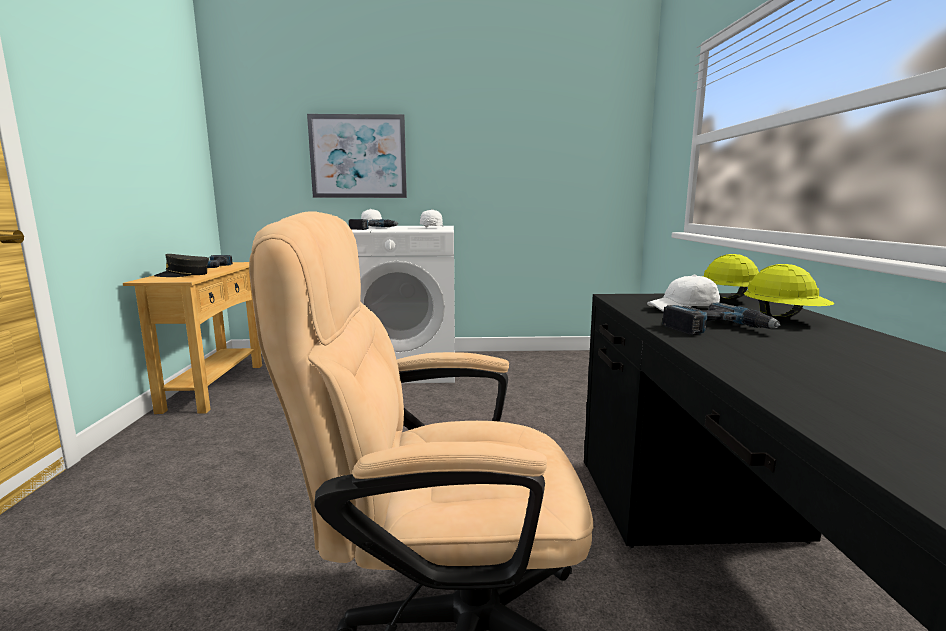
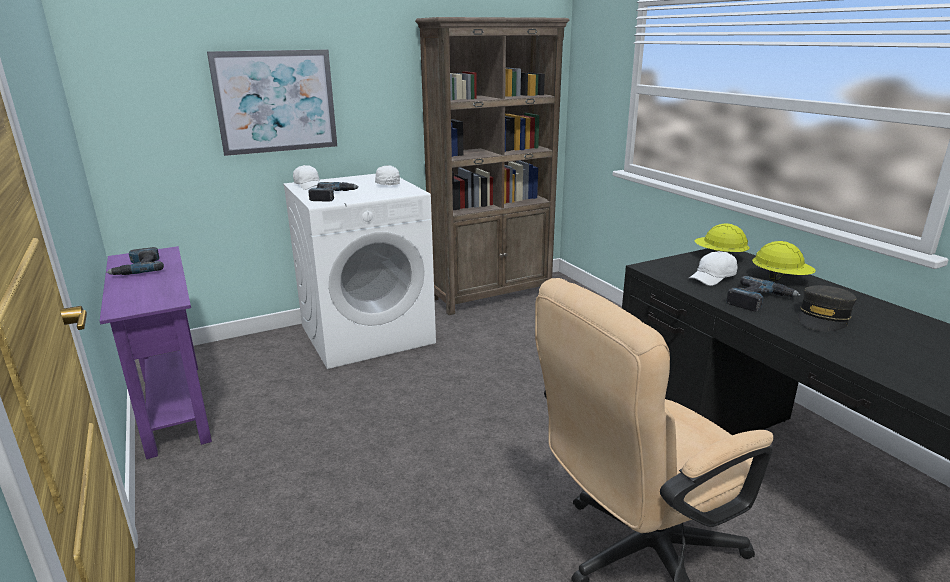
camera: 25 degrees left, 10 degrees up
beige console table [123,262,262,414] -> purple console table [100,246,212,459]
grey cap [154,254,209,277] -> grey cap moved to [797,285,857,331]
none -> brown bookcase [415,17,570,315]

